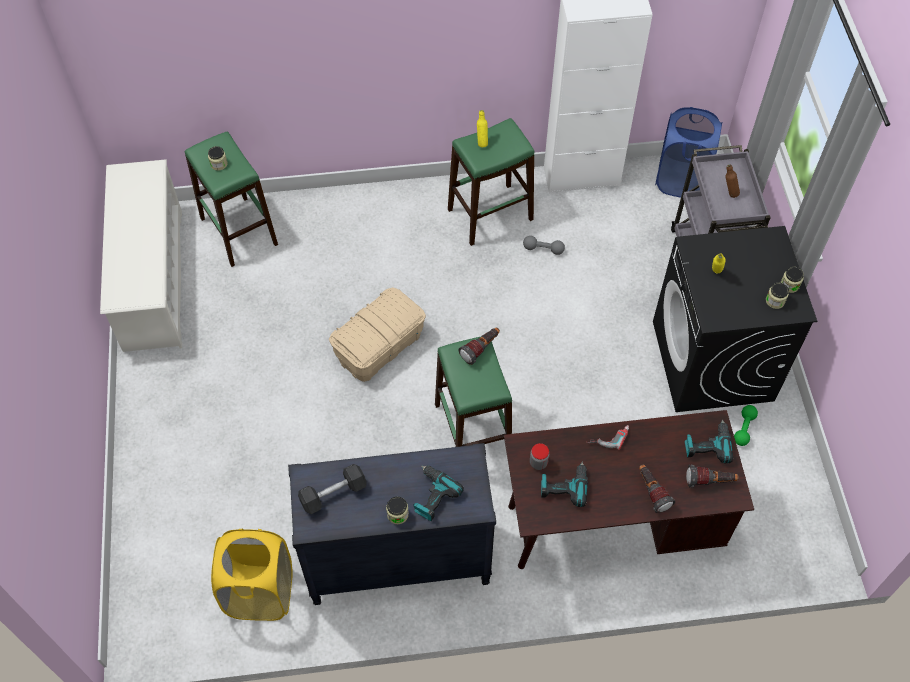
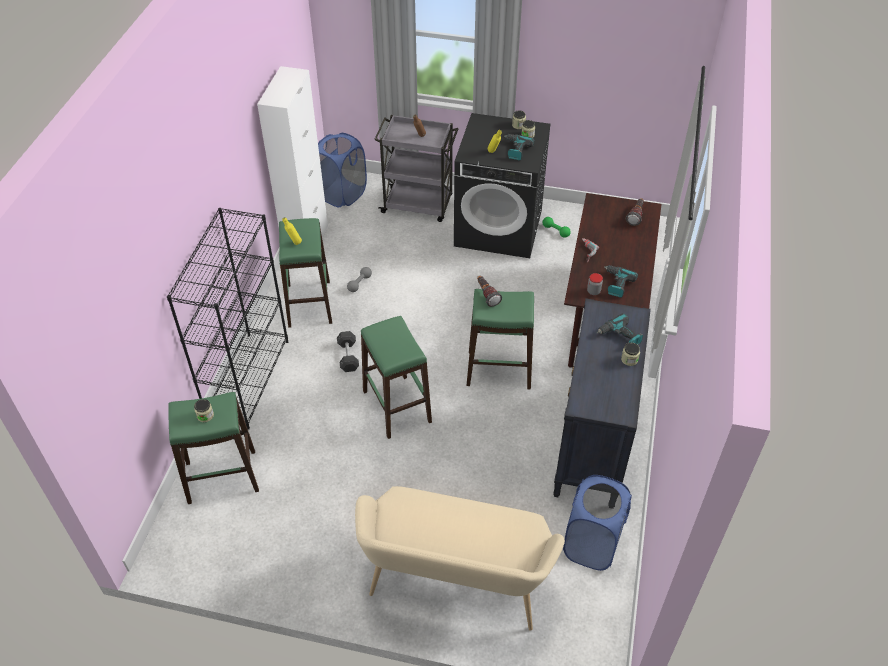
camera: 70 degrees left, 10 degrees down
white shoe rack [100,159,182,352] -> none
yellow laundry basket [211,529,293,621] -> blue laundry basket [563,475,632,571]
grey dumbbell [298,464,367,514] -> grey dumbbell moved to [337,331,359,372]
beige storage box [329,287,426,382] -> green stool [361,316,432,439]
flashlight [639,464,675,513] -> none
power drill [685,420,733,464] -> power drill moved to [504,134,534,160]
none -> black bookcase [167,208,288,430]
none -> beige bench [355,486,565,631]

